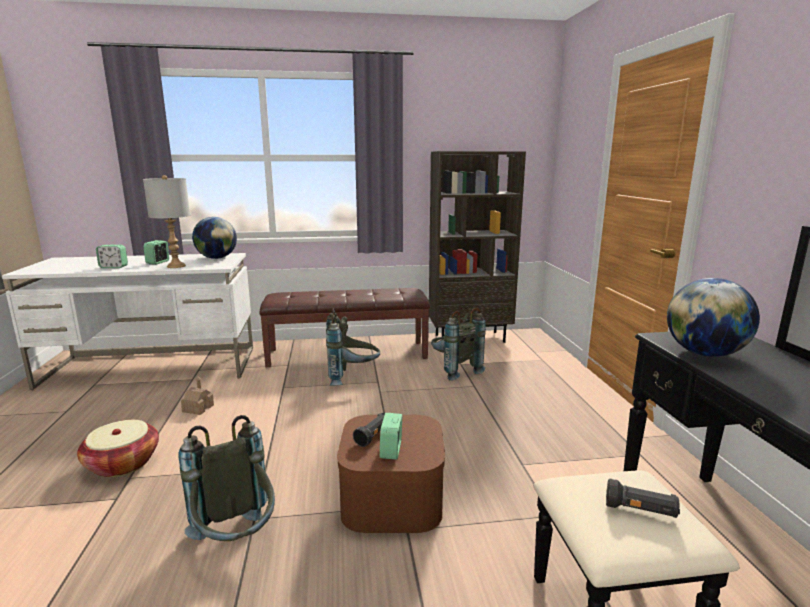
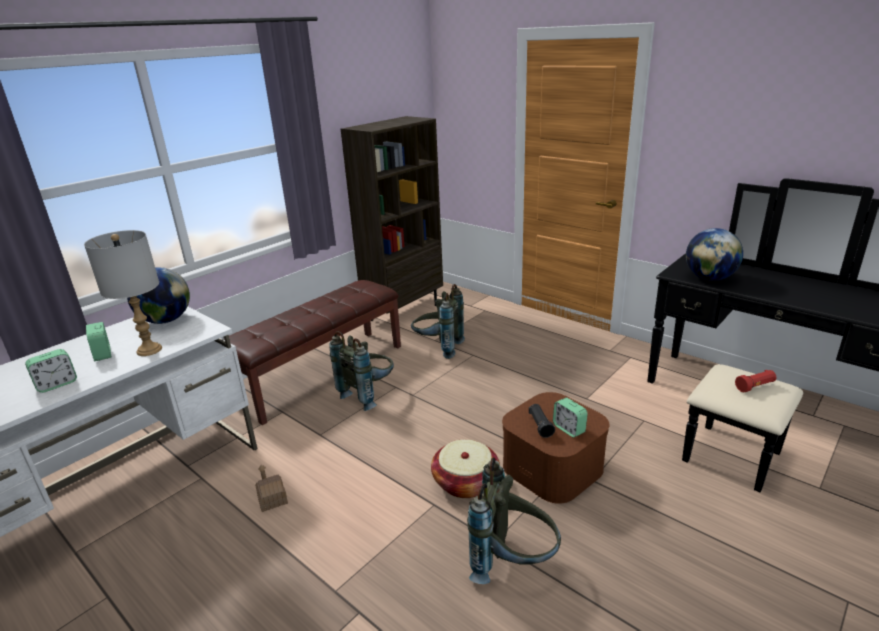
camera: 40 degrees left, 10 degrees up
basket [77,420,159,477] -> basket moved to [431,440,500,498]
black flashlight [606,478,680,518] -> red flashlight [735,370,777,392]

